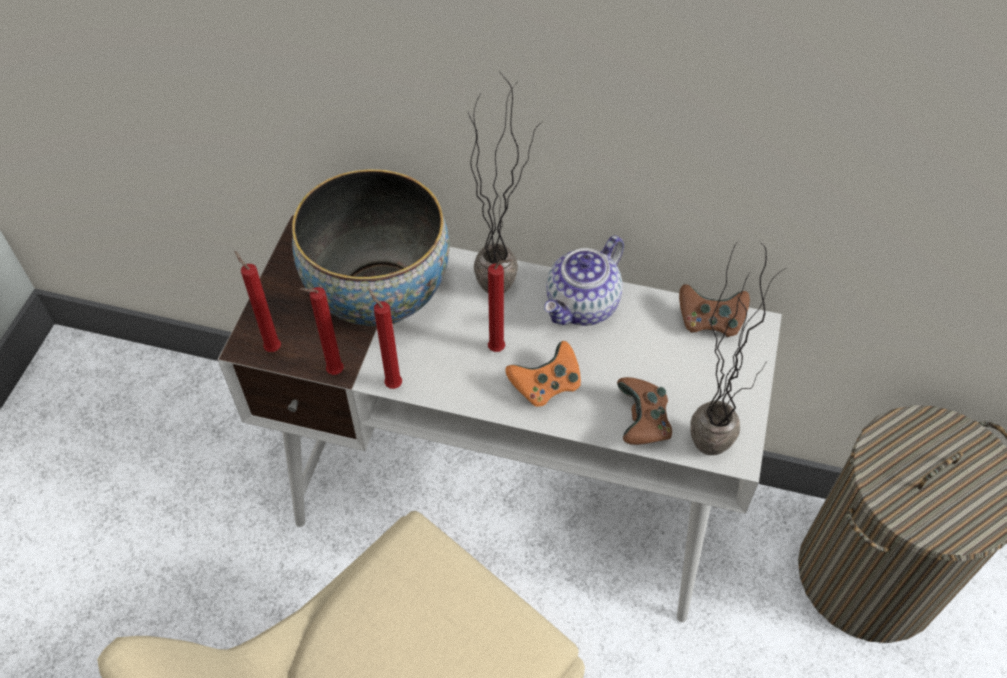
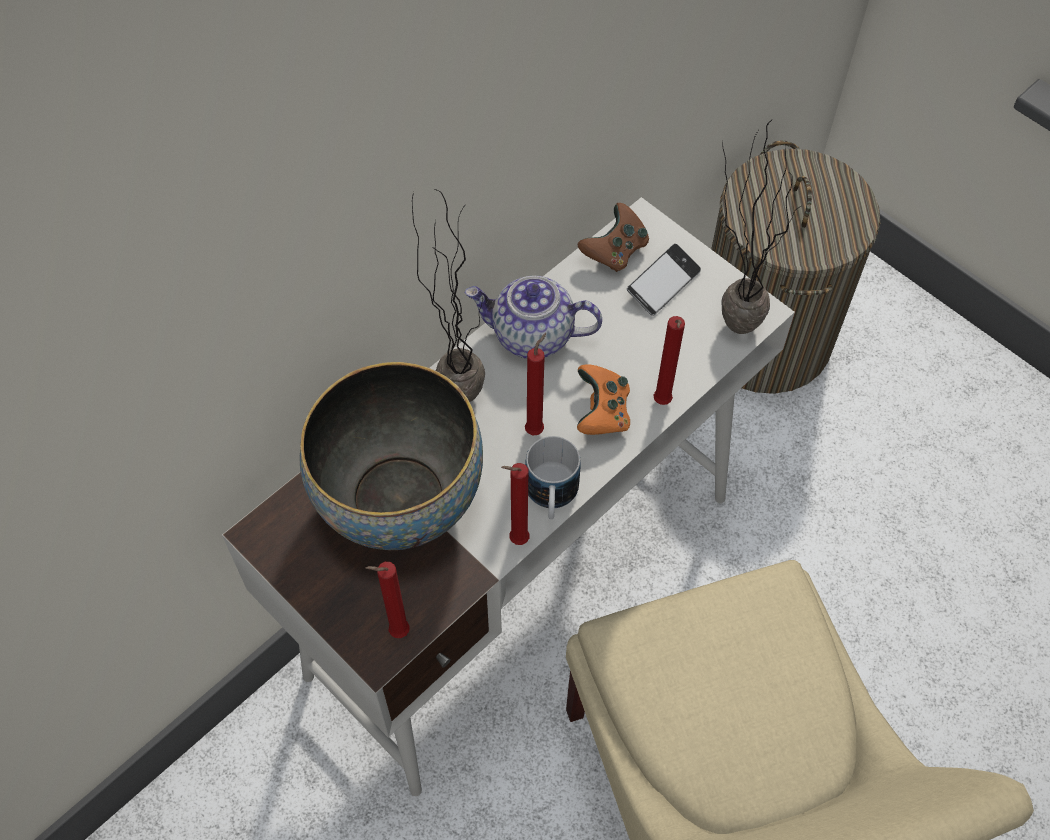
camera: 60 degrees left, 5 degrees up
red candle [299,287,344,375] -> red candle moved to [653,316,685,405]
teapot [544,235,624,326] -> teapot turned 120 degrees clockwise [465,276,602,359]
brown game controller [617,377,672,445] -> none
none -> mug [525,436,581,519]
none -> phone [627,244,701,316]

